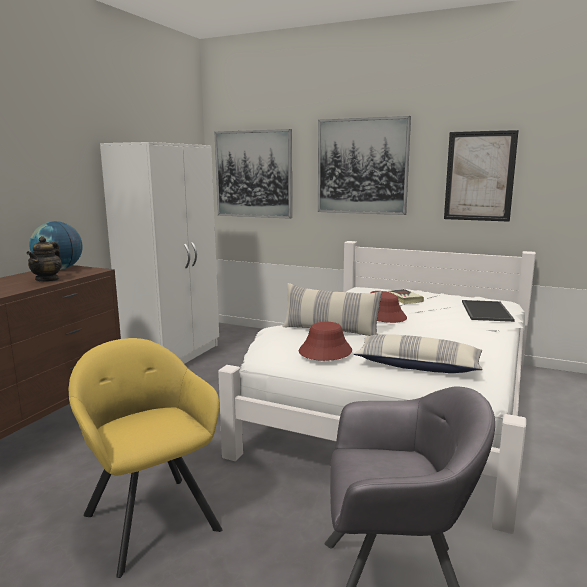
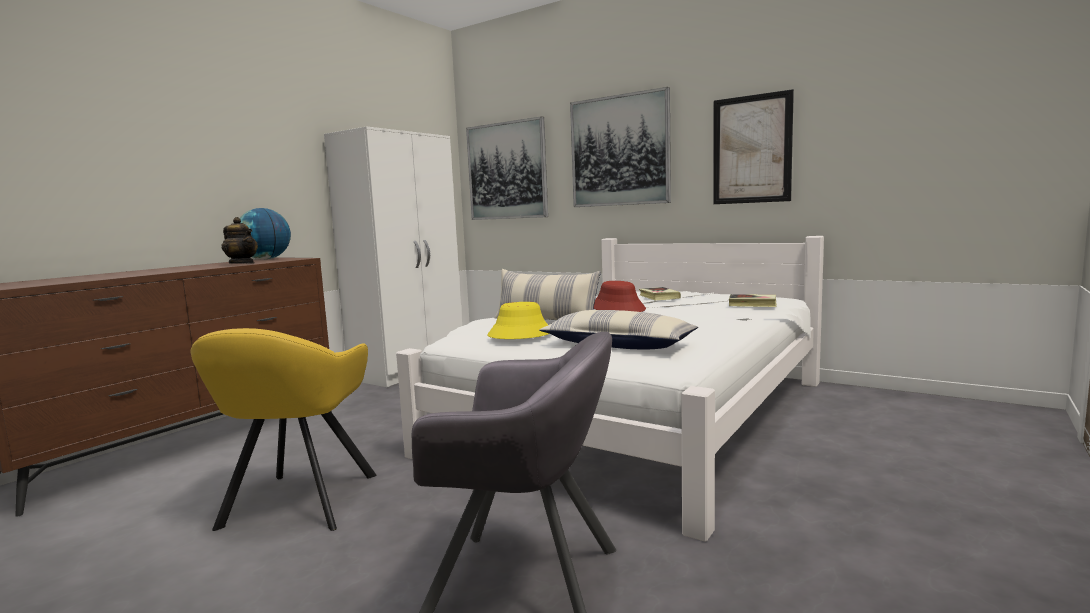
camera: 10 degrees right, 5 degrees down
teapot [26,236,62,282] -> teapot turned 75 degrees counterclockwise [221,217,258,264]
yellow armchair [69,338,222,578] -> yellow armchair turned 150 degrees counterclockwise [190,328,376,531]
red hat [299,322,352,361] -> yellow hat [487,302,549,339]
tray [462,300,515,322] -> book [729,294,777,307]

